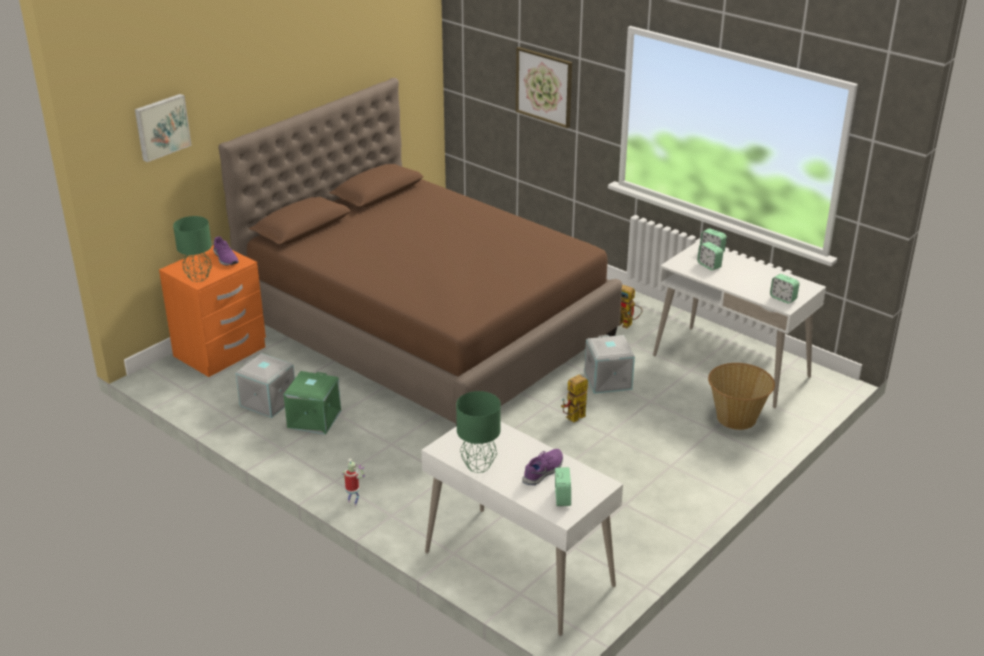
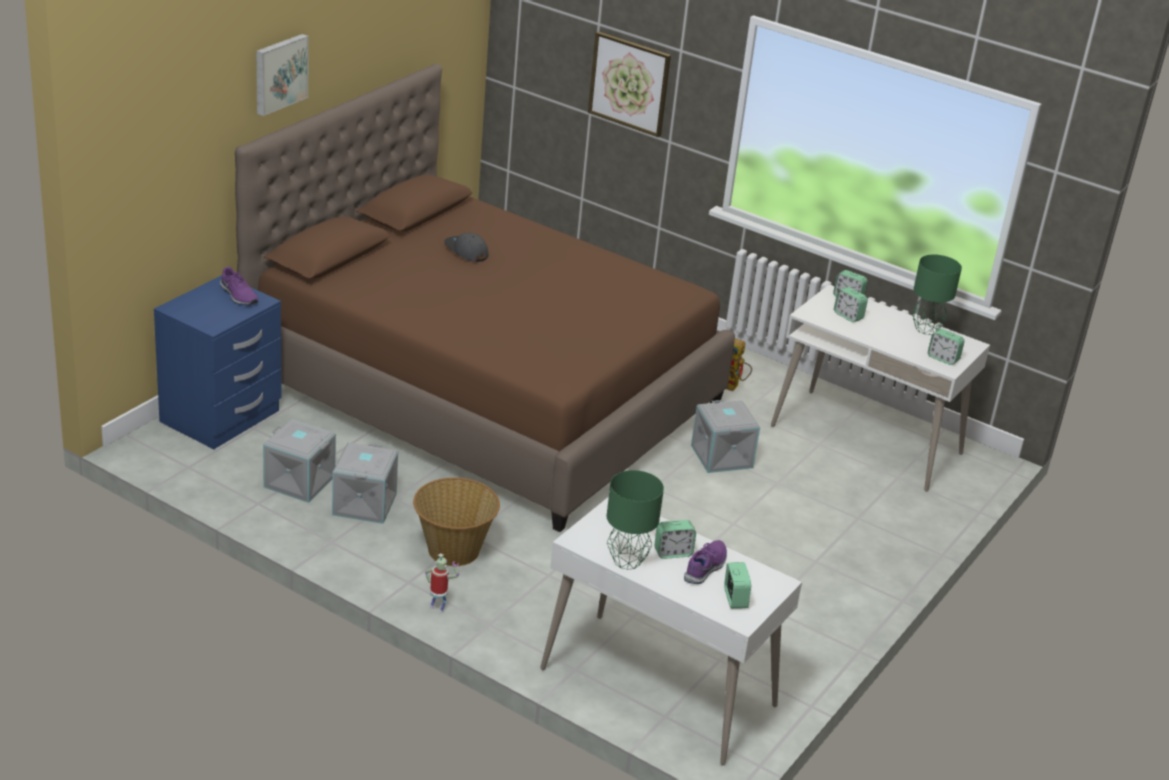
camera: 10 degrees left, 0 degrees up
picture [135,94,192,162] -> picture moved to [256,34,309,116]
orange nightstand [159,245,266,377] -> blue nightstand [154,275,281,449]
green table lamp [173,216,212,282] -> green table lamp moved to [912,254,962,335]
green storage box [284,371,341,435] -> grey storage box [332,443,398,524]
toy robot [561,375,588,422] -> none
basket [708,363,775,430] -> basket moved to [413,478,500,566]
none -> grey cap [444,233,488,262]
none -> alarm clock [654,520,696,559]

